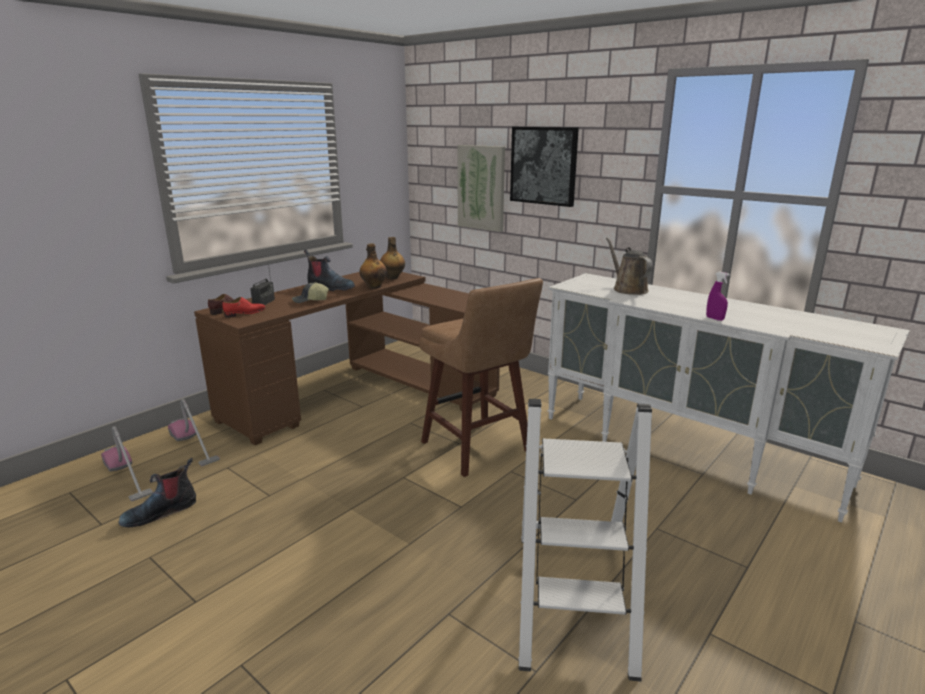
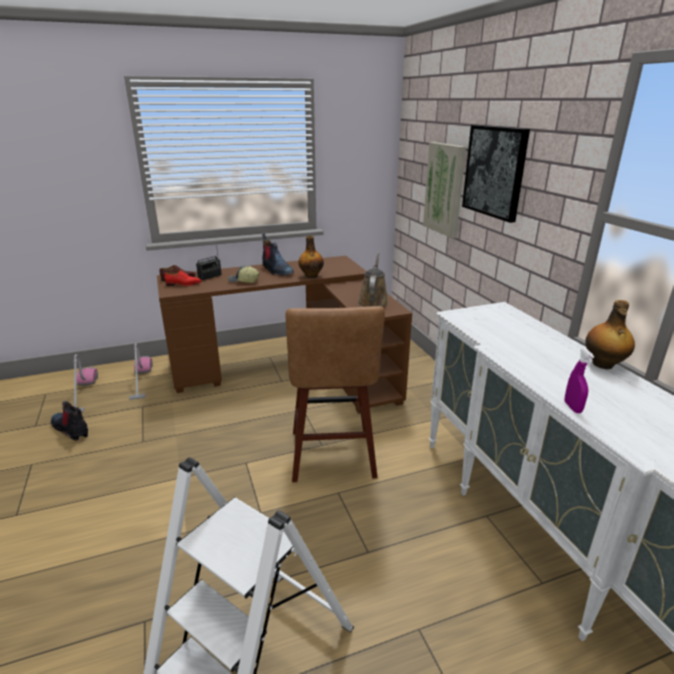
camera: 30 degrees right, 5 degrees up
boot [119,458,196,527] -> boot turned 45 degrees clockwise [51,401,88,441]
bottle [380,237,405,279] -> bottle moved to [585,300,635,369]
brown watering can [606,237,653,295] -> brown watering can moved to [358,253,388,307]

